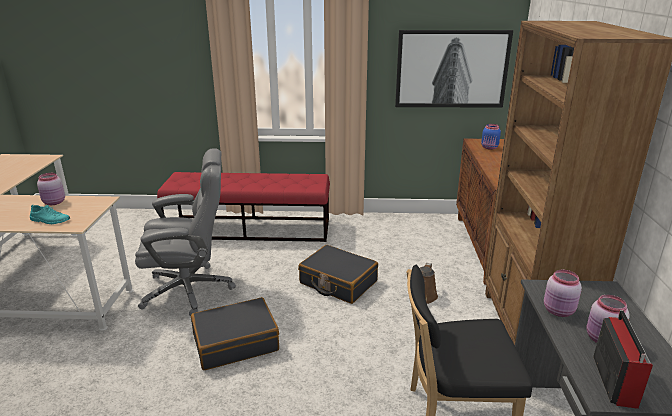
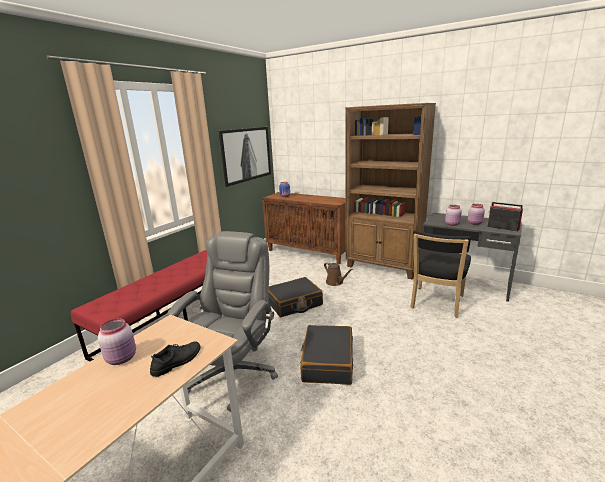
camera: 60 degrees left, 5 degrees down
turquoise shoe [30,205,70,224] -> black shoe [150,341,201,377]

